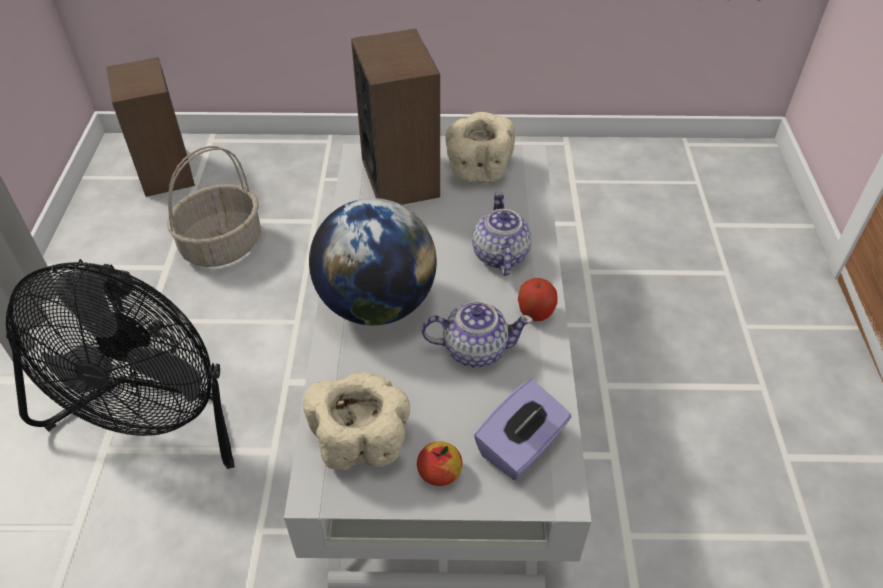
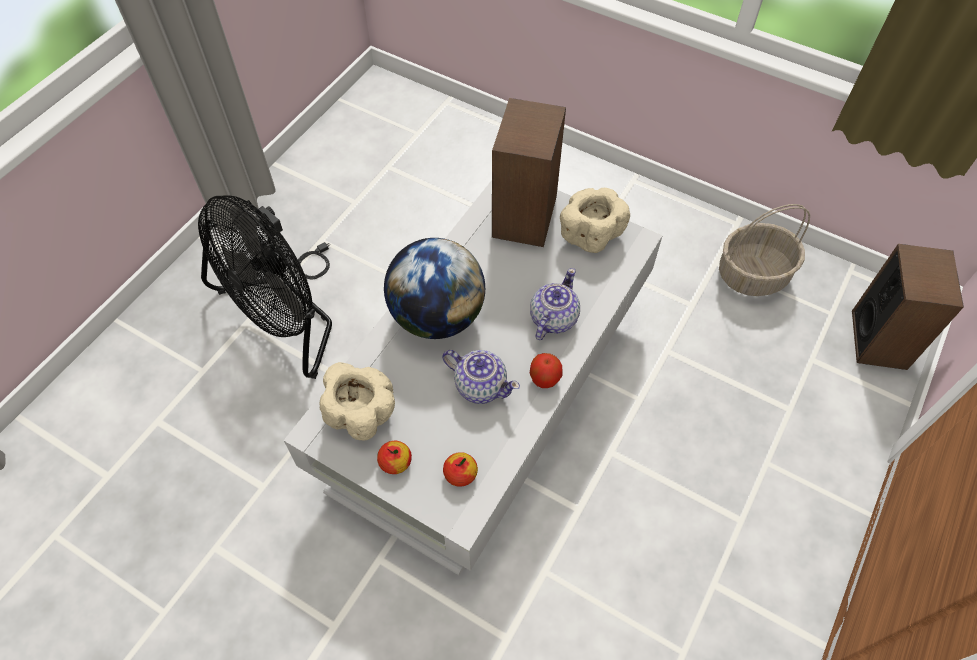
camera: 30 degrees right, 10 degrees up
speaker [106,57,195,197] -> speaker moved to [852,244,964,370]
basket [167,146,261,267] -> basket moved to [719,204,810,296]
purple tissue box [474,379,572,481] -> apple [443,452,478,487]

